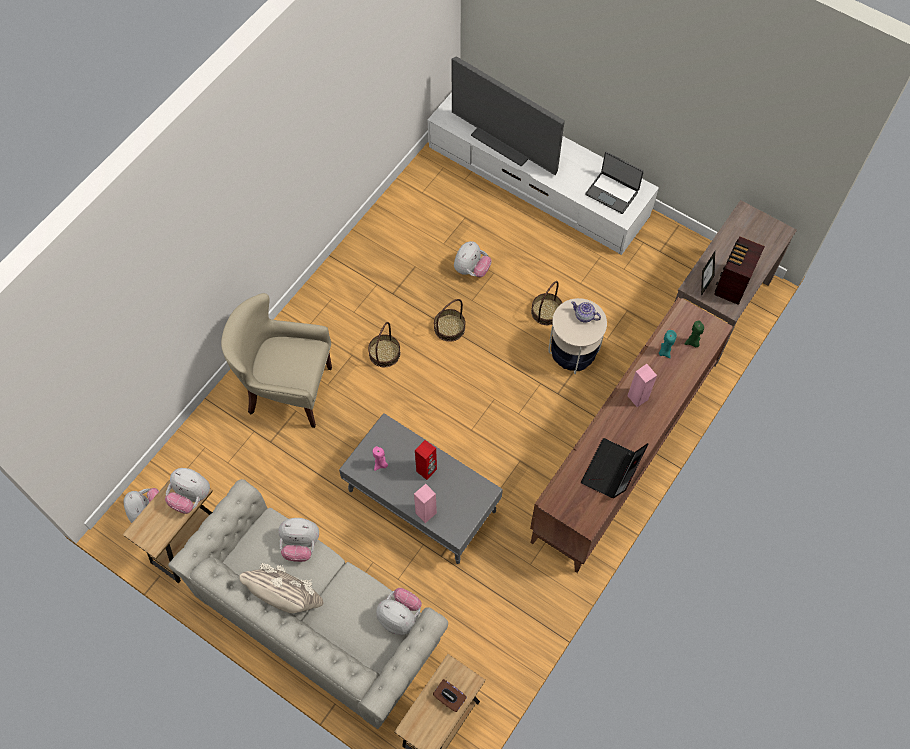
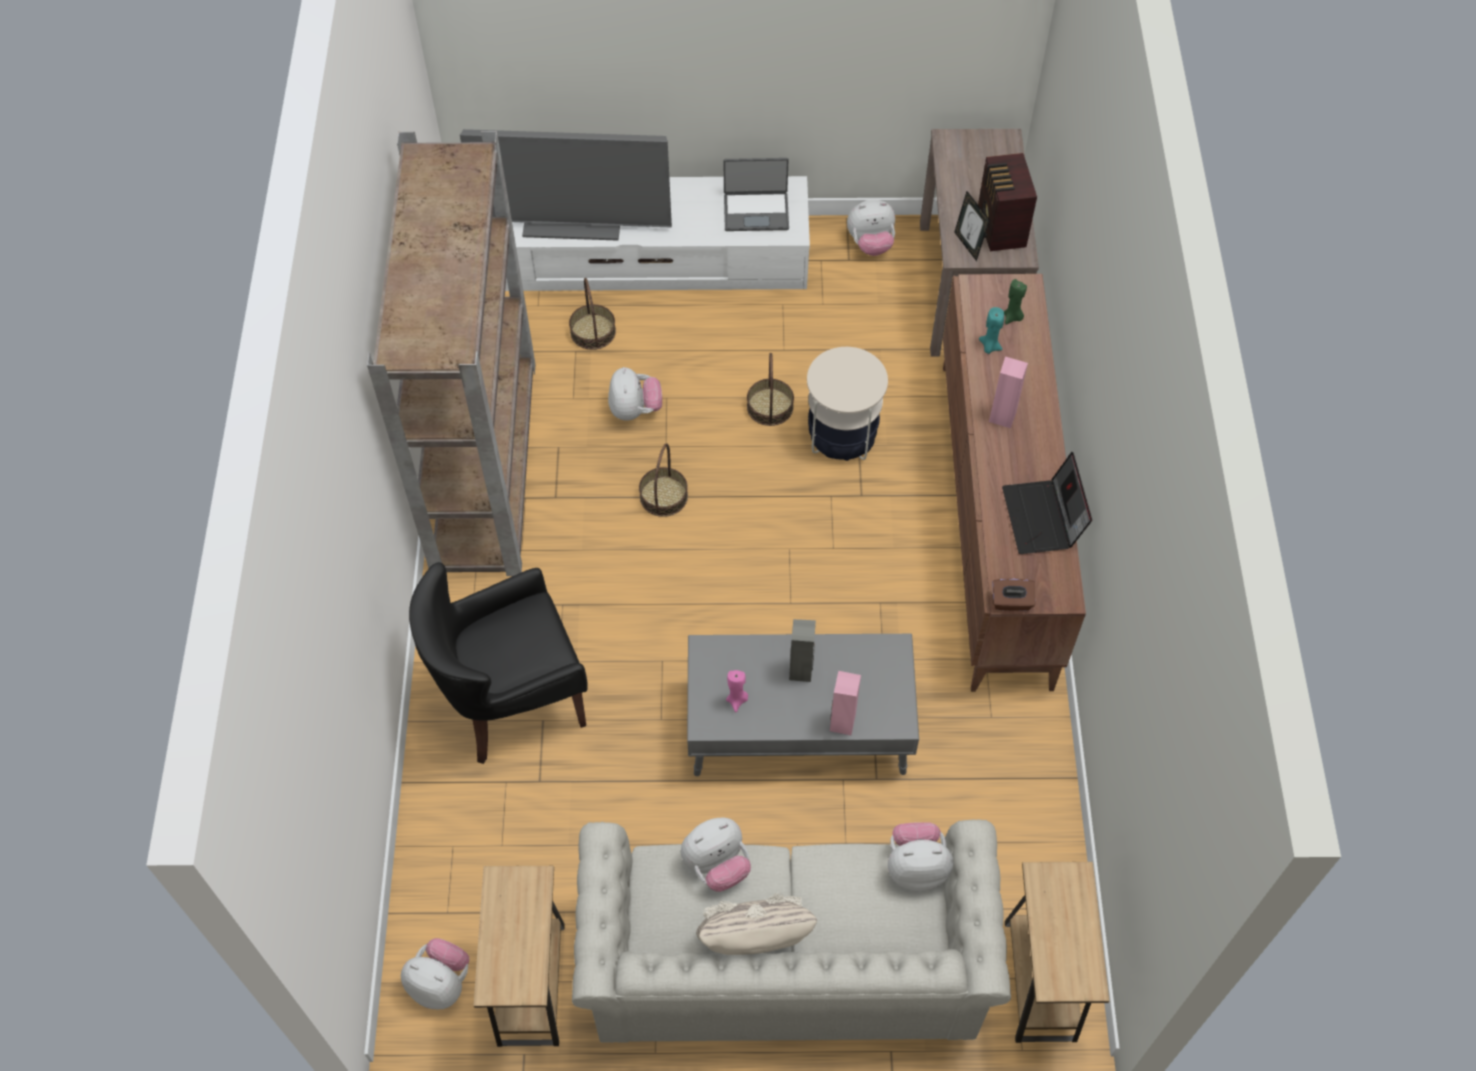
camera: 35 degrees left, 5 degrees down
plush toy [165,468,210,514] -> plush toy moved to [847,199,895,256]
beige armchair [221,293,332,428] -> black armchair [409,562,588,764]
basket [368,322,401,367] -> basket moved to [569,278,616,350]
red speaker [415,440,437,480] -> grey speaker [789,619,816,682]
brown tissue box [433,679,467,712] -> brown tissue box moved to [992,579,1035,611]
teapot [571,301,601,323] -> none
none -> brown bookcase [367,131,535,576]

